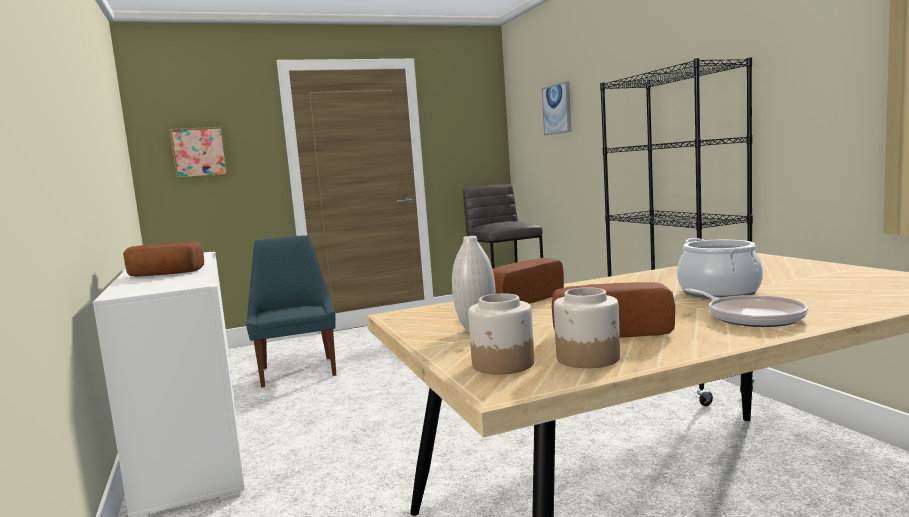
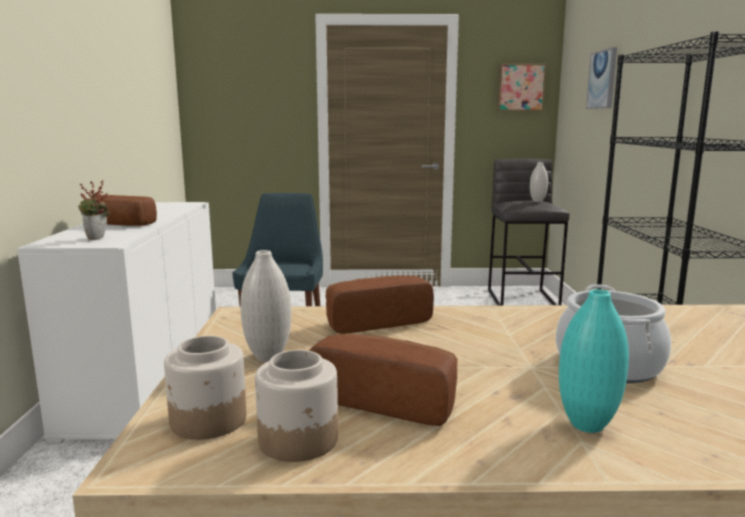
camera: 20 degrees right, 5 degrees up
picture [170,127,228,179] -> picture moved to [497,64,546,111]
frying pan [685,289,808,327] -> turquoise vase [559,289,629,433]
none -> potted plant [78,180,110,240]
none -> white vase [530,162,548,202]

